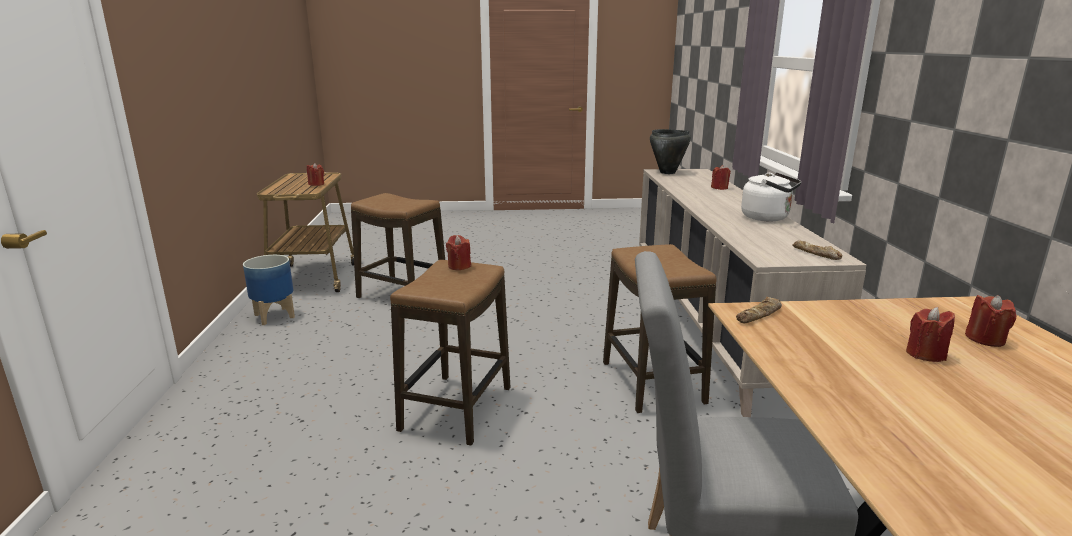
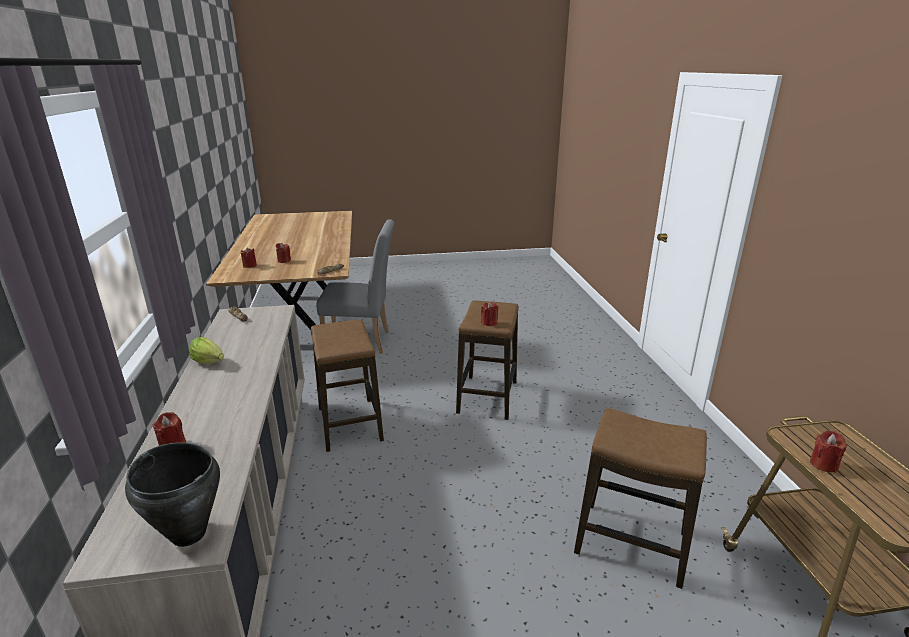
camera: 175 degrees right, 5 degrees up
planter [243,255,295,325] -> none
white kettle [741,172,801,221] -> lettuce [189,337,224,364]

